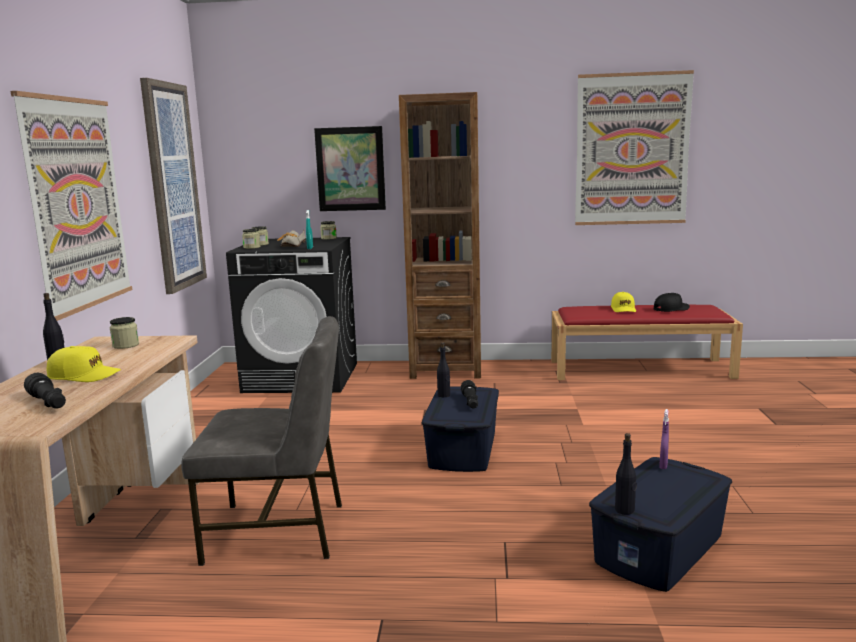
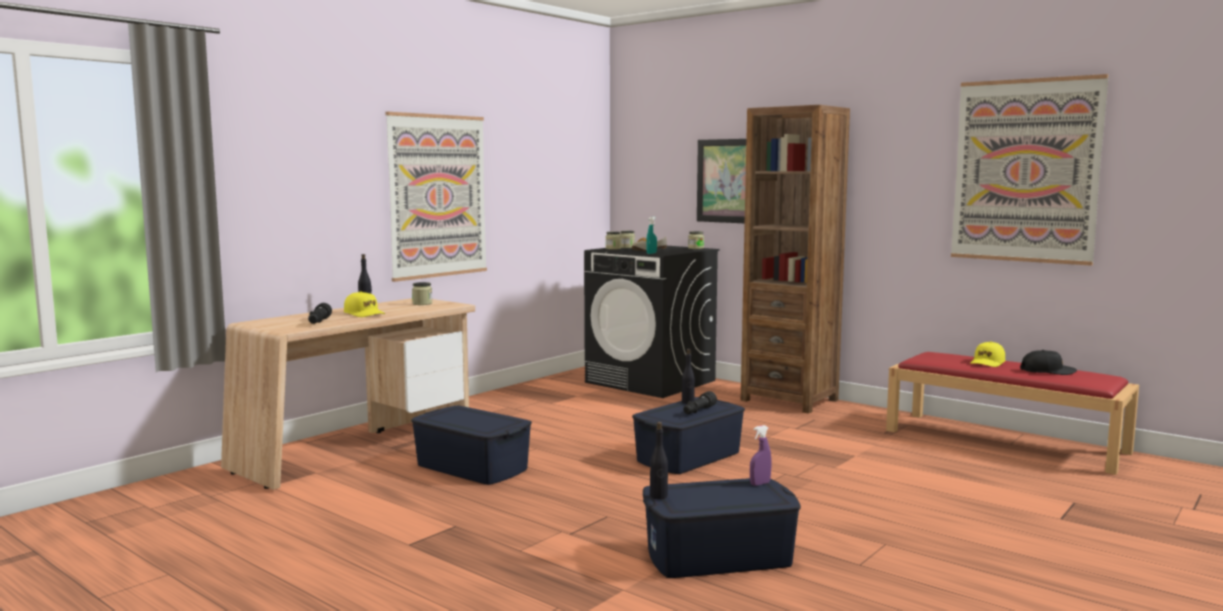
camera: 35 degrees right, 5 degrees down
picture [140,78,207,294] -> none
grey chair [181,316,342,566] -> blue storage box [411,406,532,485]

